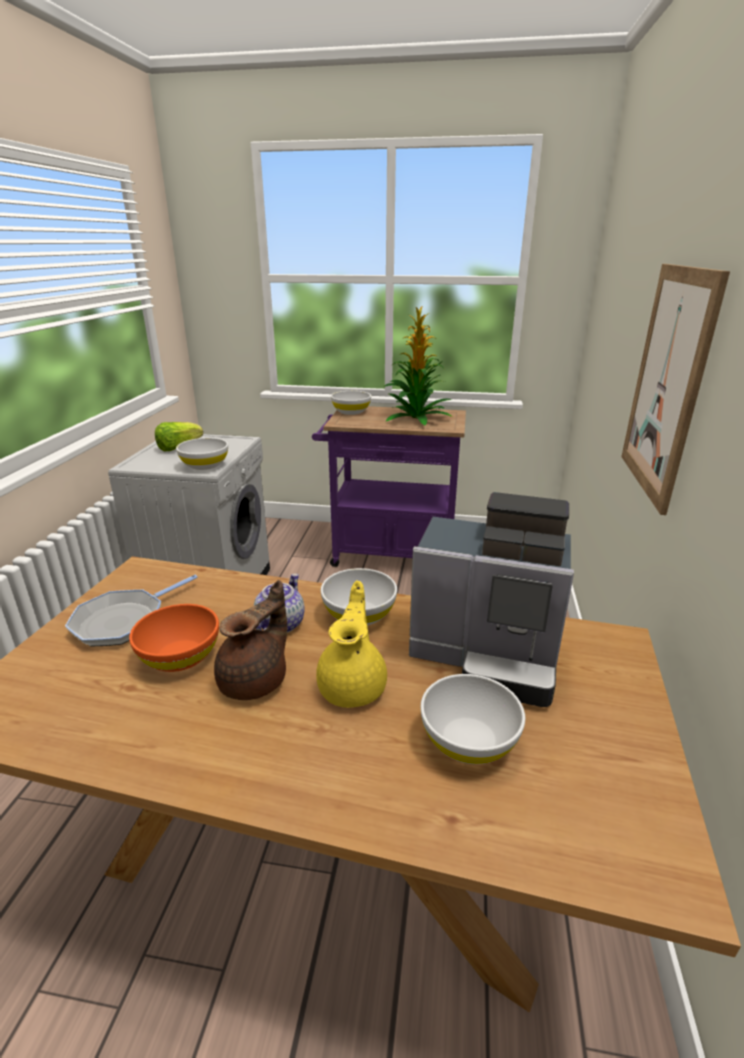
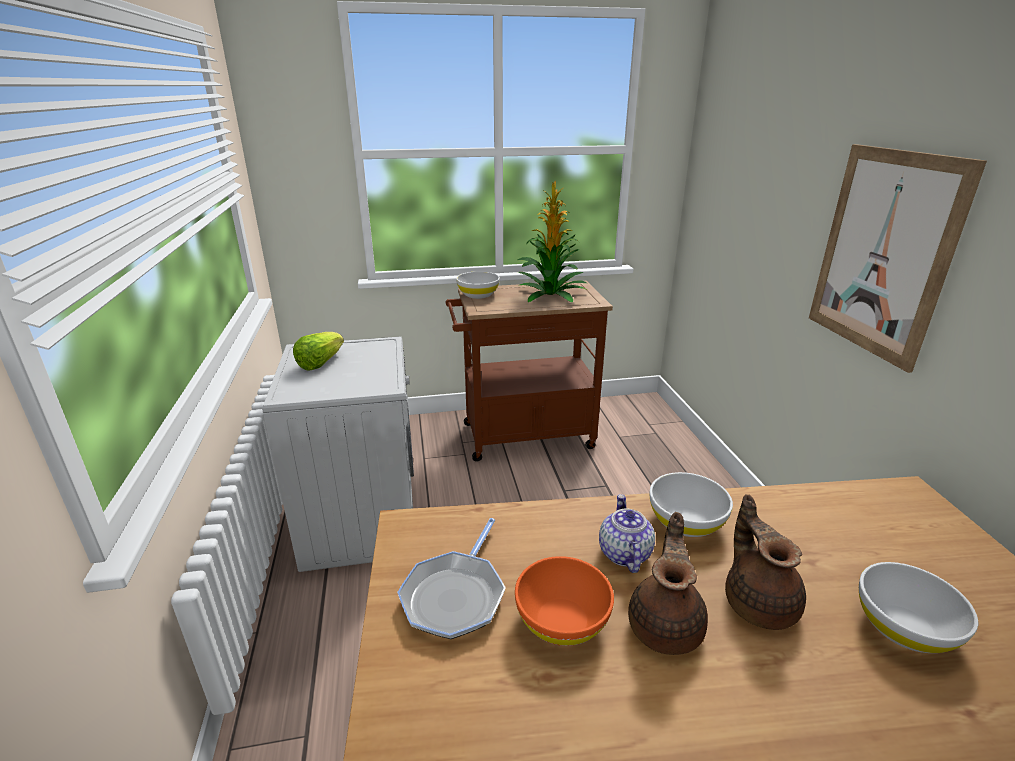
camera: 20 degrees left, 0 degrees up
white bowl [176,438,228,470] -> none
purple cart [312,406,466,567] -> brown cart [446,281,613,461]
yellow teapot [316,581,387,708] -> brown teapot [725,494,806,630]
coffee machine [409,492,574,707] -> none

